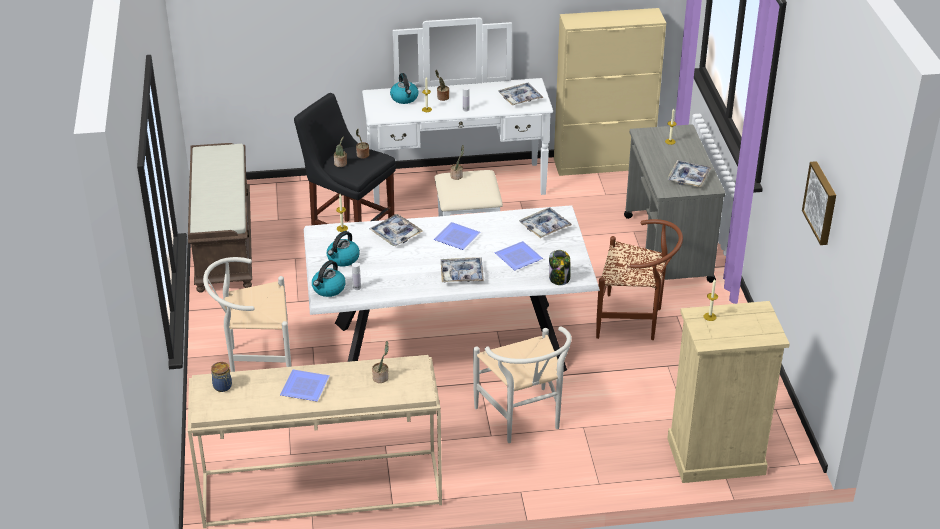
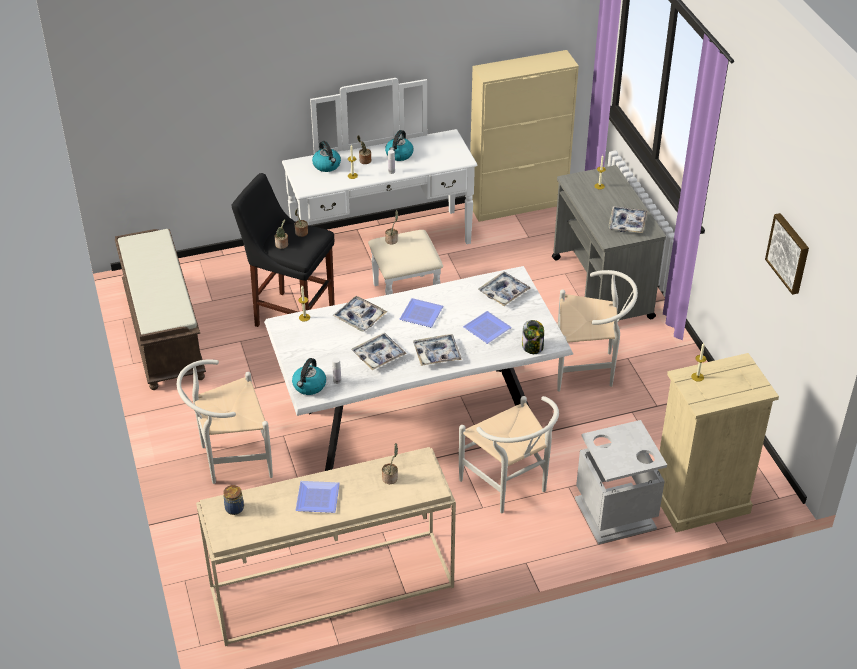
camera: 10 degrees left, 5 degrees up
kettle [327,231,360,266] -> kettle moved to [385,130,414,161]
tray [498,83,543,106] -> tray moved to [352,333,406,370]
brown chair [596,219,683,340] -> white chair [557,270,638,392]
none -> grey trash can [575,420,667,544]

